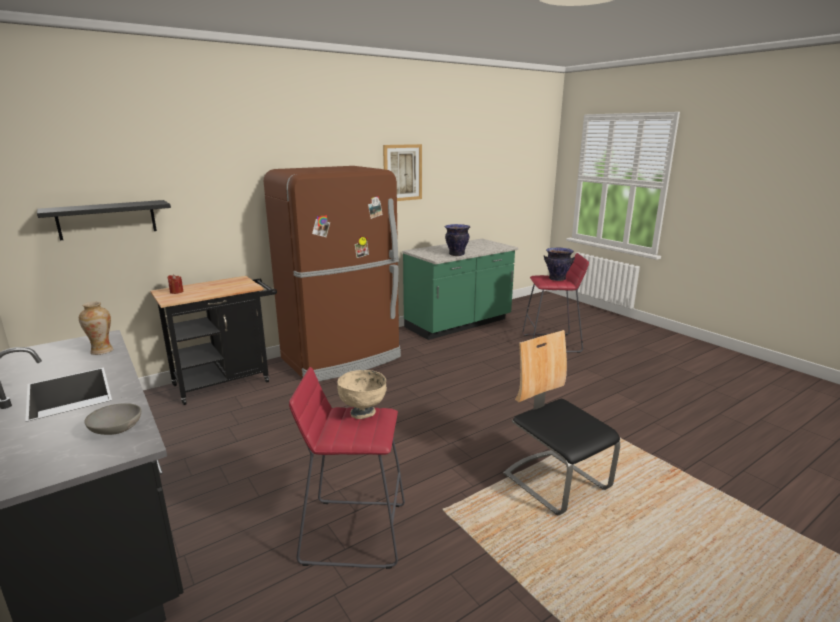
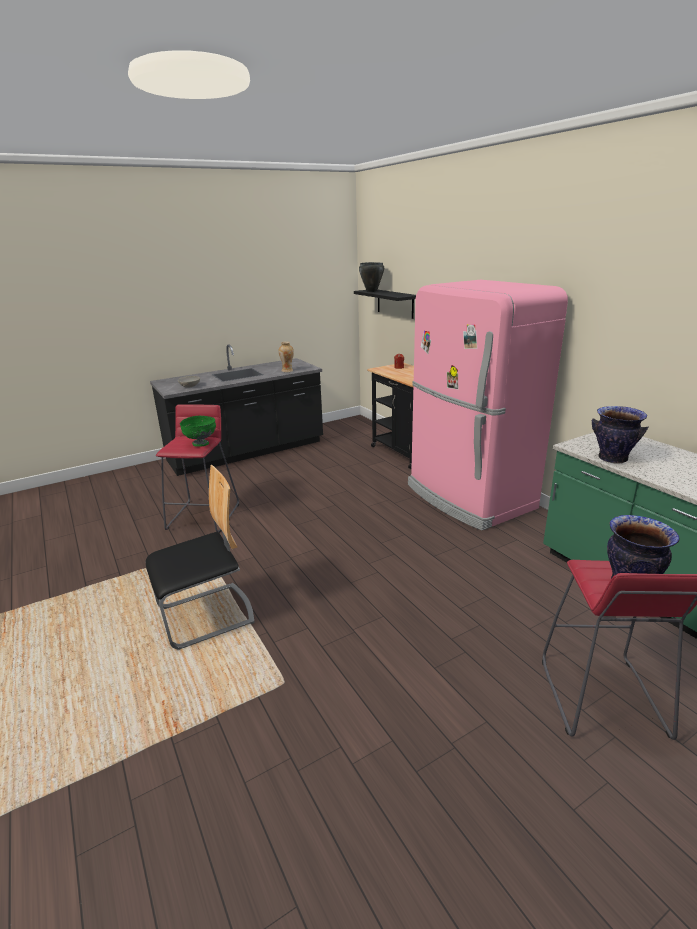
camera: 95 degrees right, 5 degrees up
brown fridge [264,166,401,382] -> pink fridge [408,280,568,530]
beige bowl [337,370,387,419] -> green bowl [180,416,216,447]
picture [383,144,422,201] -> none
none -> black cooking pot [359,262,384,292]

